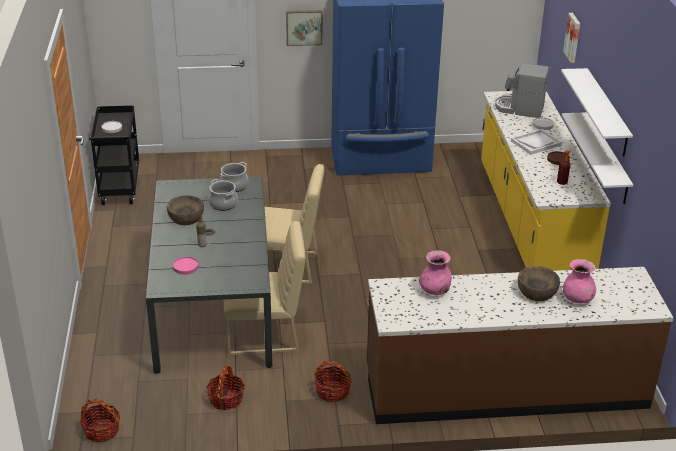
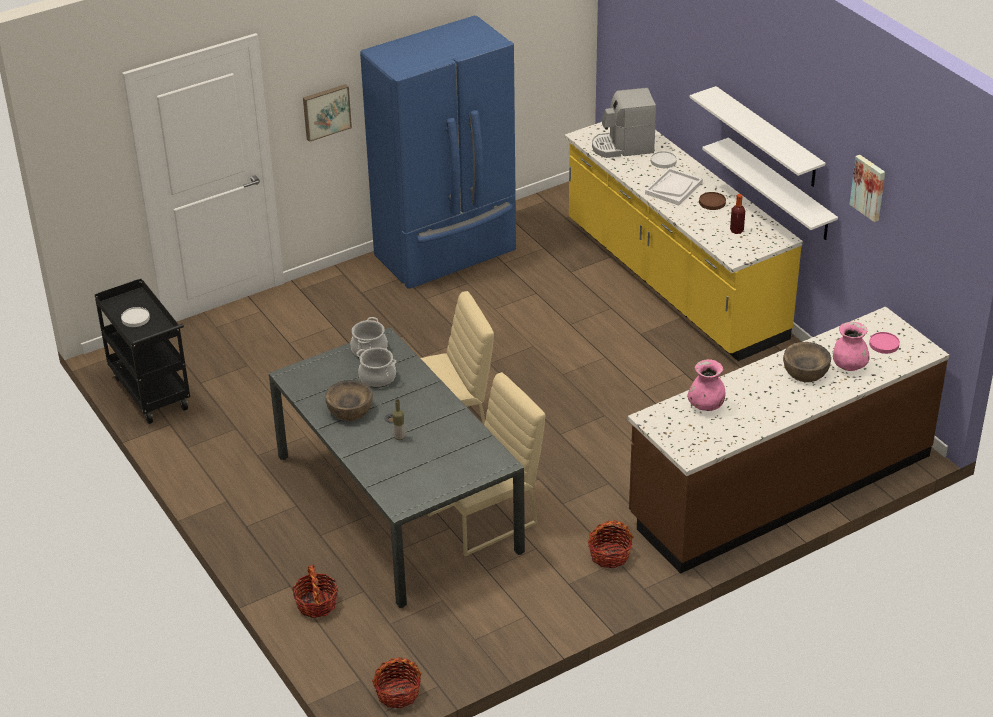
camera: 25 degrees left, 5 degrees up
pink plate [173,257,198,275] -> pink plate moved to [869,332,900,354]
basket [206,366,245,410] -> basket moved to [292,565,338,618]
picture [563,13,580,63] -> picture moved to [849,155,885,222]

